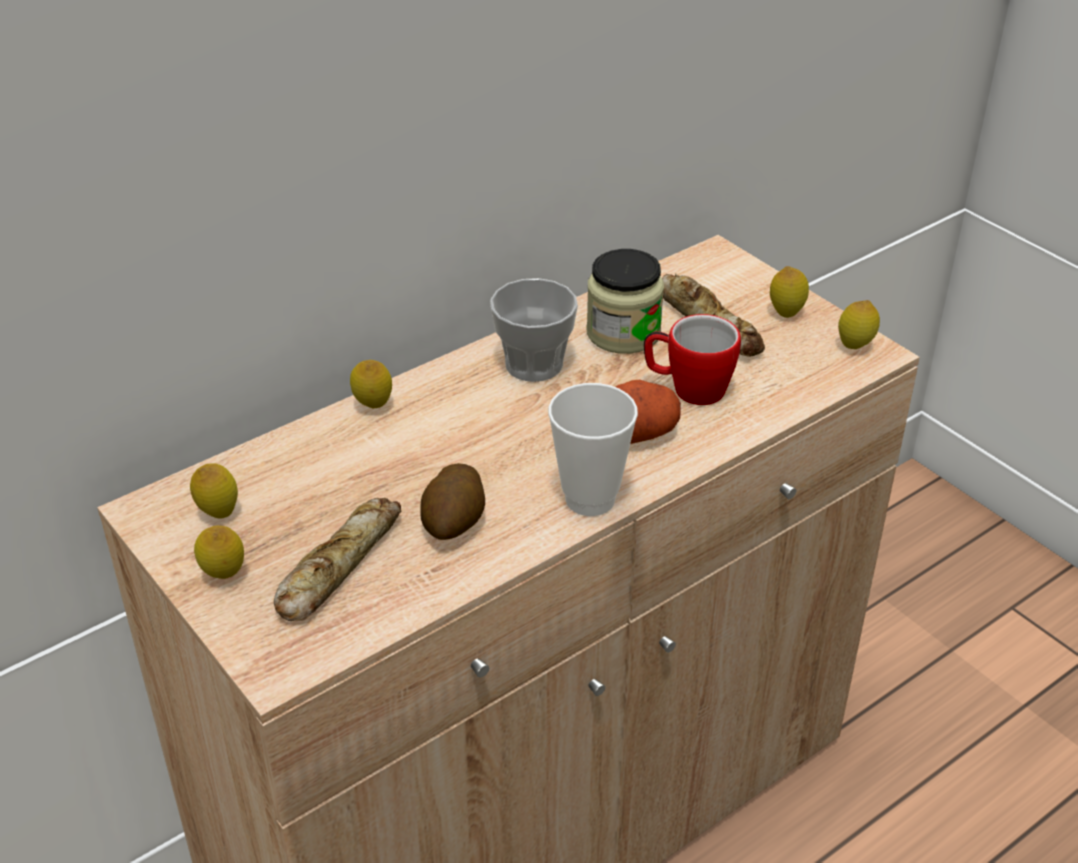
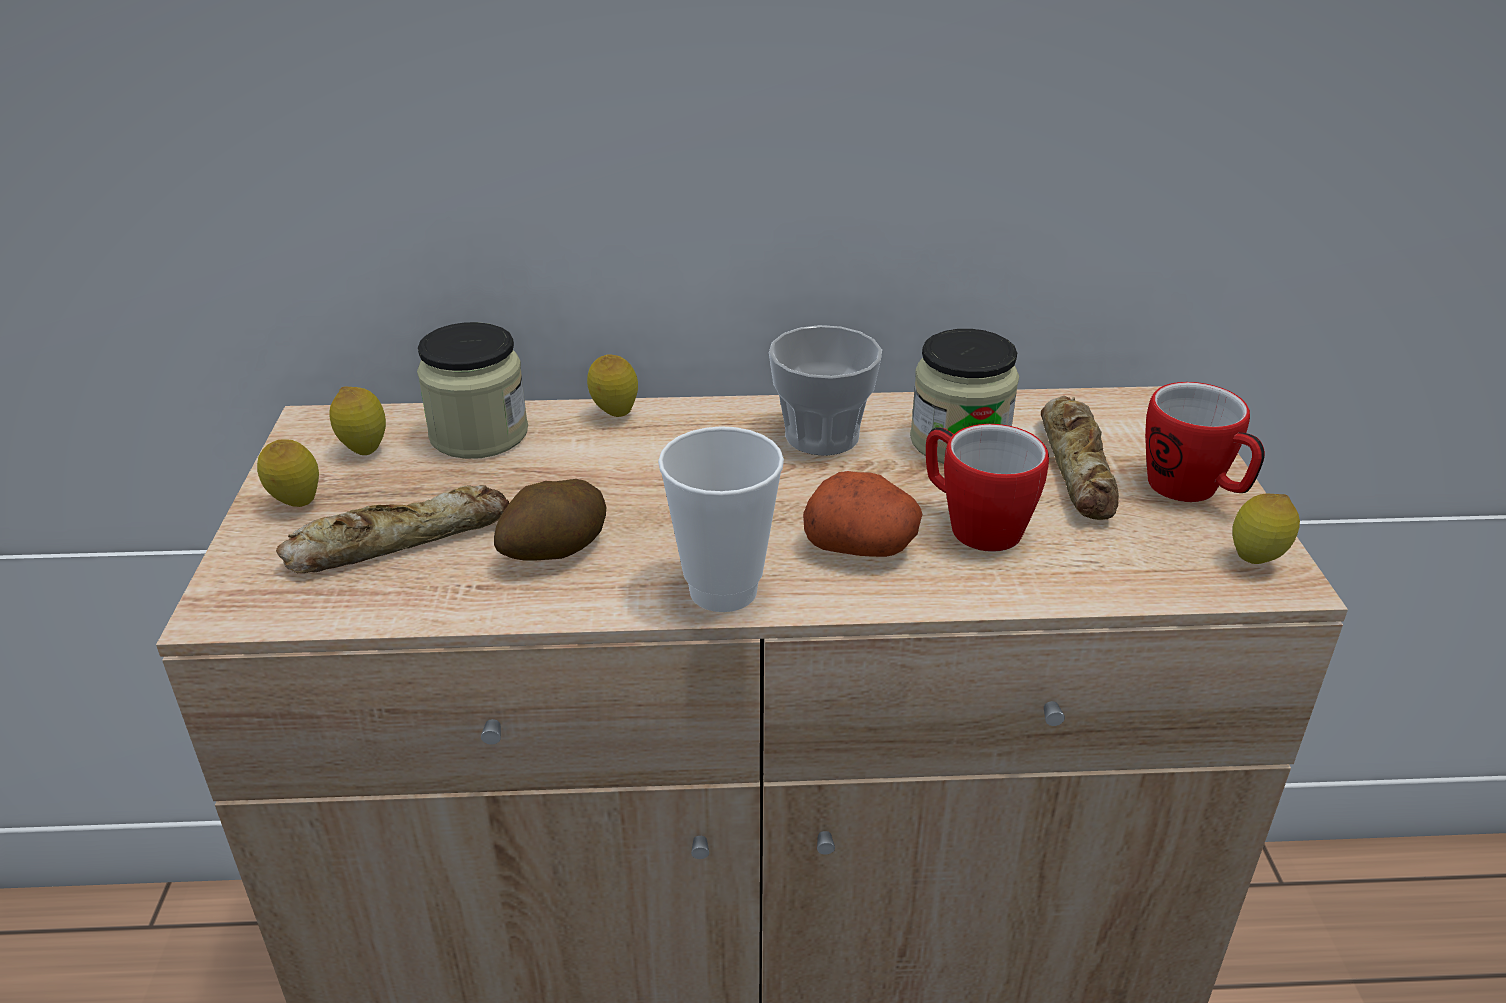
camera: 35 degrees right, 5 degrees down
lemon [770,266,809,318] -> mug [1145,382,1265,502]
none -> jar [417,322,528,459]

